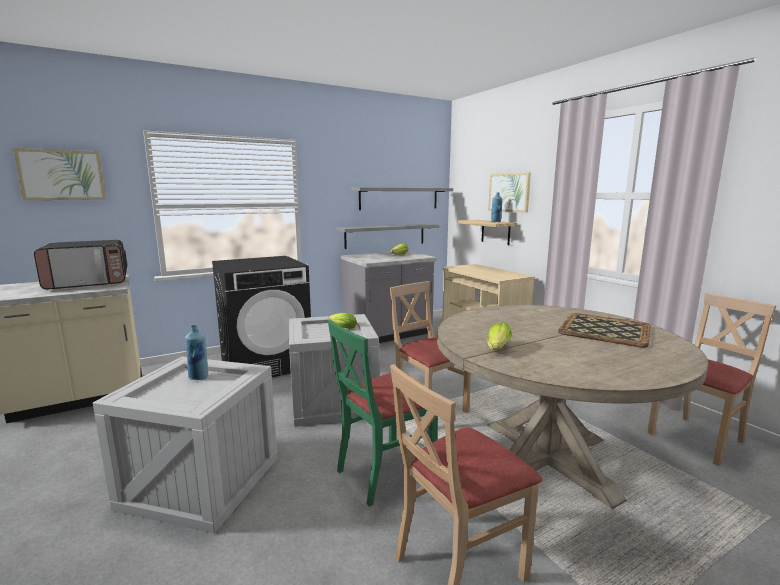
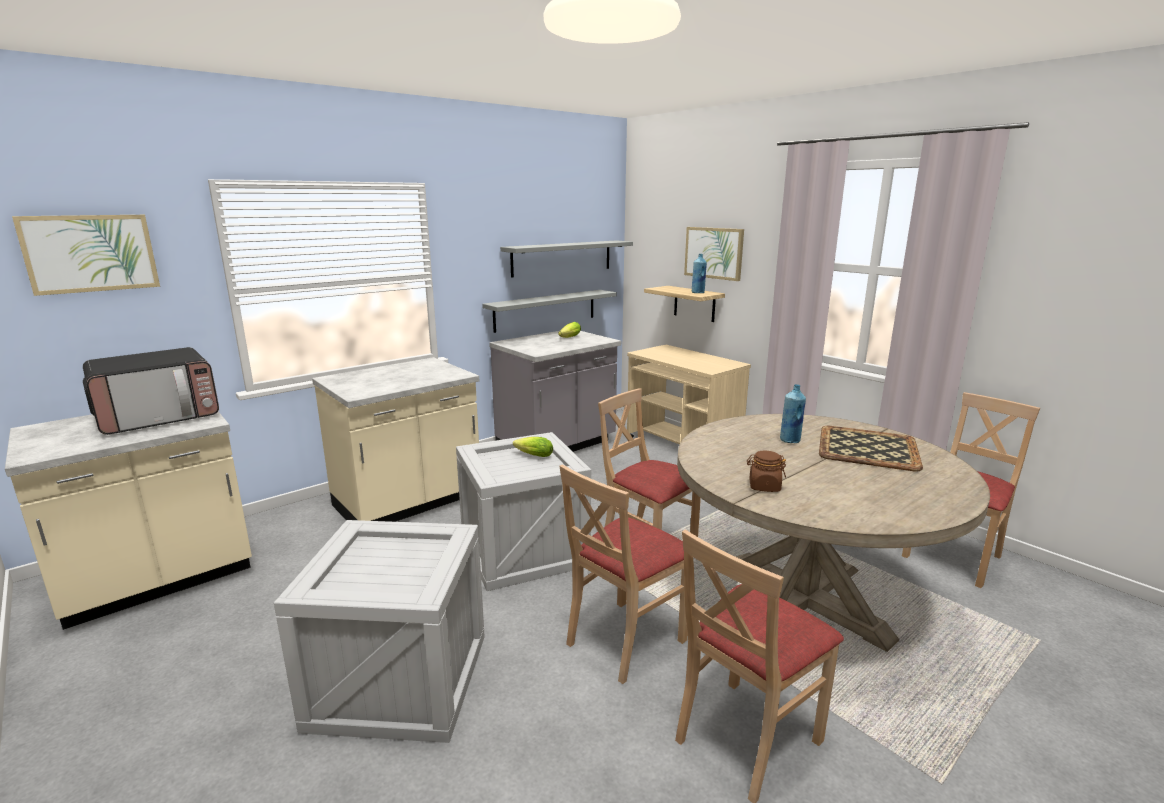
camera: 10 degrees left, 5 degrees up
blue bottle [185,325,208,380] -> blue bottle moved to [780,384,806,443]
black washing machine [212,256,311,377] -> beige counter [312,357,479,522]
green chair [328,320,438,507] -> beige chair [560,464,688,684]
lettuce [487,322,512,350] -> brown jar [747,451,786,492]

